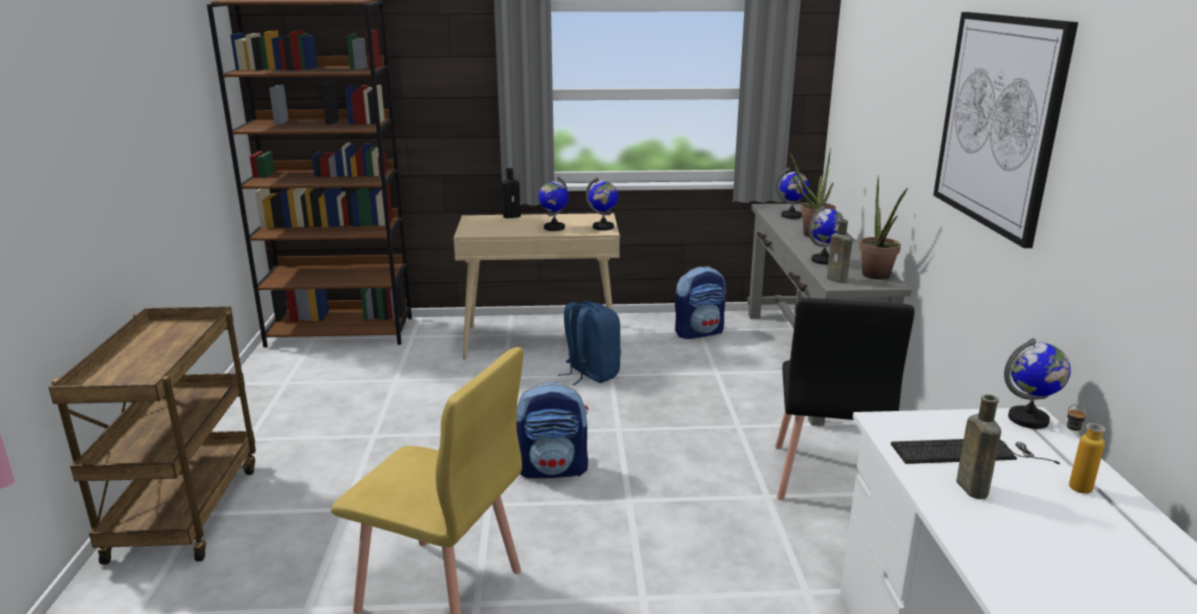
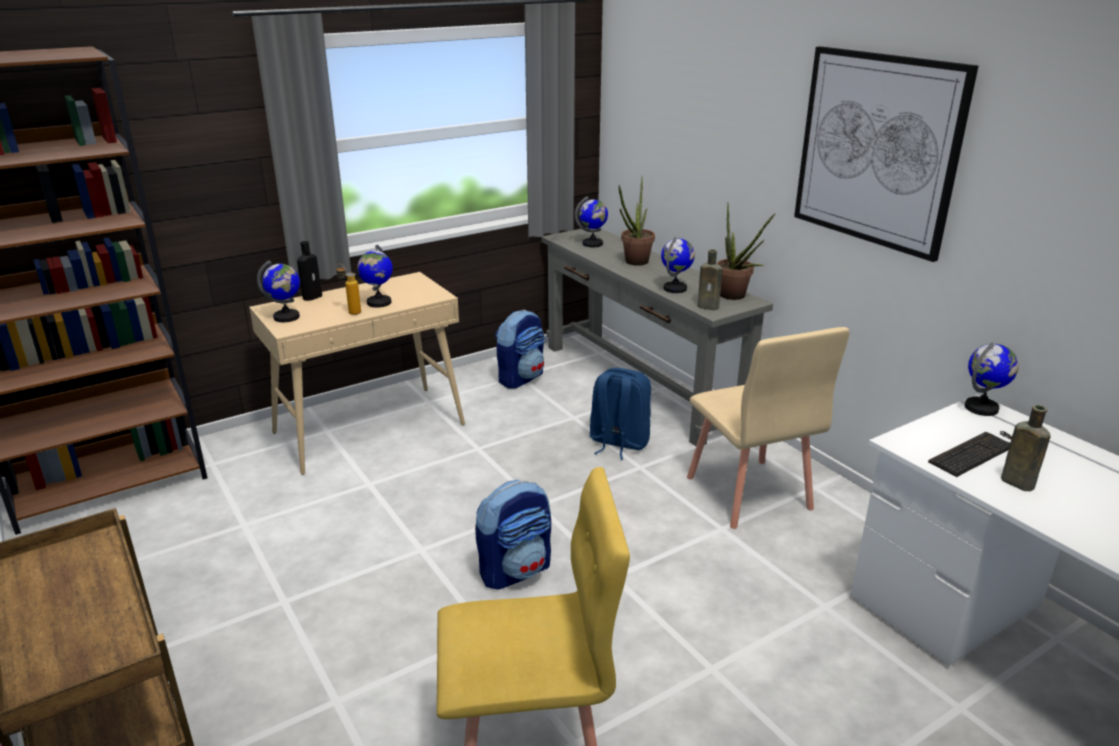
camera: 30 degrees left, 5 degrees up
blue backpack [558,301,621,385] -> blue backpack moved to [590,368,651,460]
globe [586,177,618,230] -> globe moved to [257,260,300,322]
black chair [775,298,914,500] -> beige chair [687,327,850,529]
bottle [1067,404,1105,494] -> bottle moved to [336,264,361,315]

